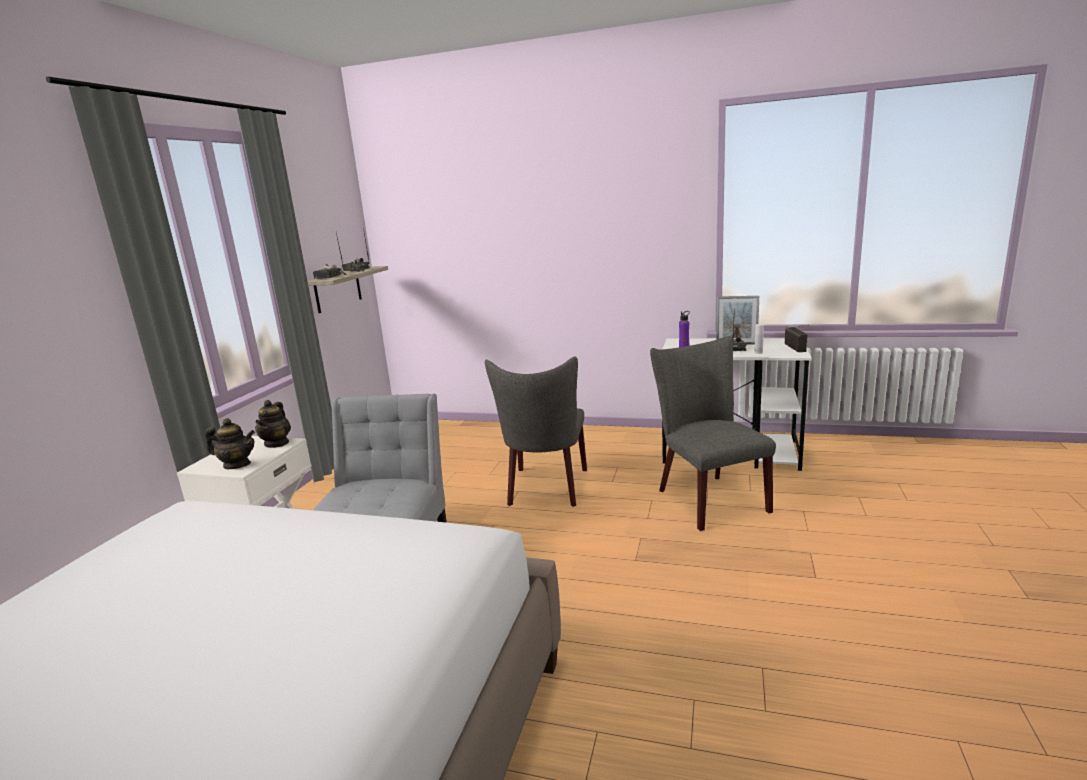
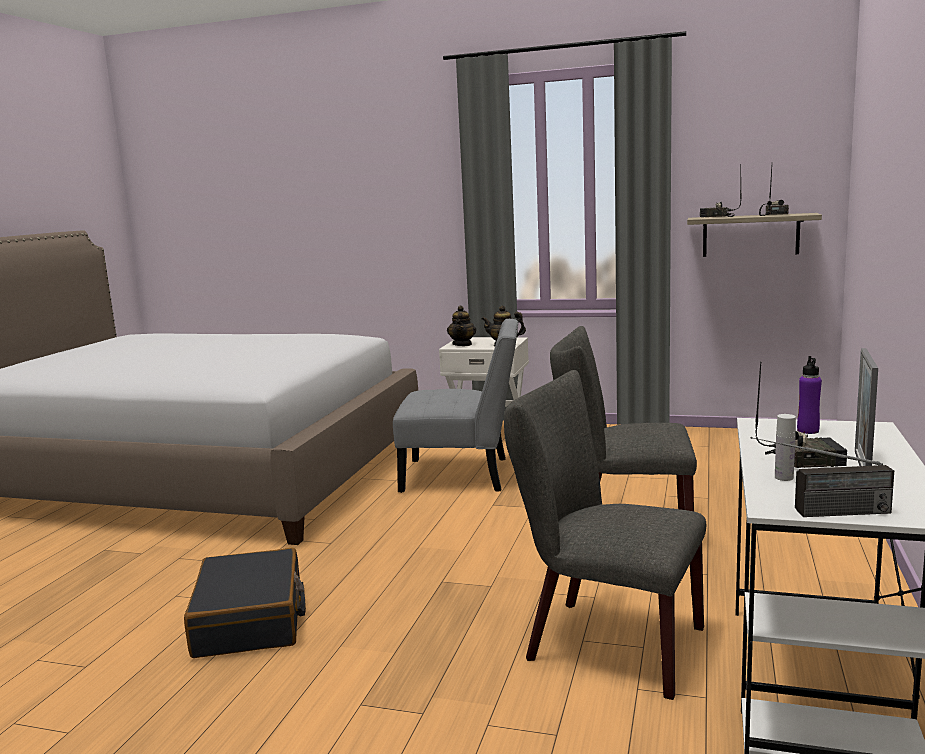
camera: 90 degrees right, 5 degrees down
grey chair [650,336,776,531] -> grey chair turned 135 degrees counterclockwise [504,370,706,700]
none -> black suitcase [184,548,306,658]

